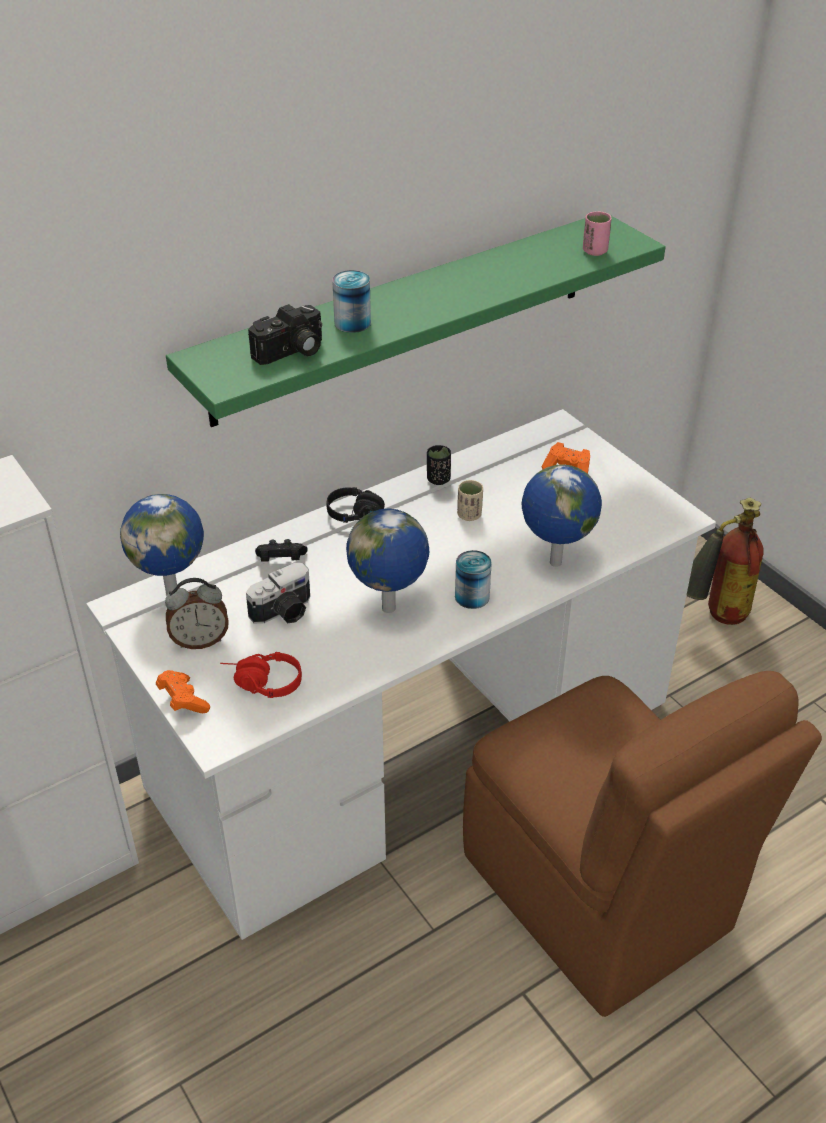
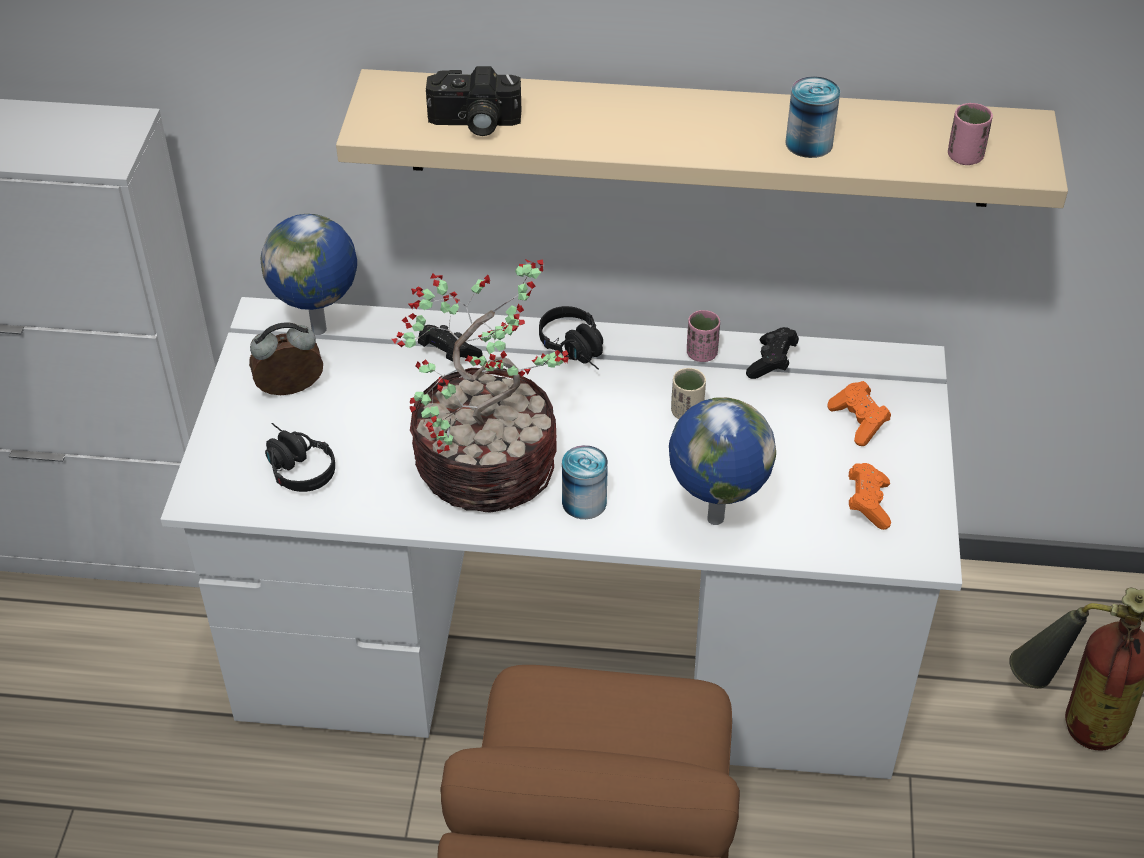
camera: 40 degrees right, 5 degrees up
orange game controller [156,670,210,713] -> orange game controller moved to [849,463,891,530]
alarm clock [165,578,229,649] -> alarm clock turned 135 degrees clockwise [249,322,323,395]
green shelf [166,212,666,427] -> beige shelf [336,69,1068,208]
red headphones [220,652,302,698] -> black headphones [265,423,335,492]
camera [246,563,310,624] -> none
can [332,270,371,333] -> can moved to [785,76,840,158]
globe [346,508,429,613] -> potted plant [392,259,569,513]
black cup [427,445,451,485] -> pink cup [687,310,720,362]
none -> black game controller [746,327,799,379]

